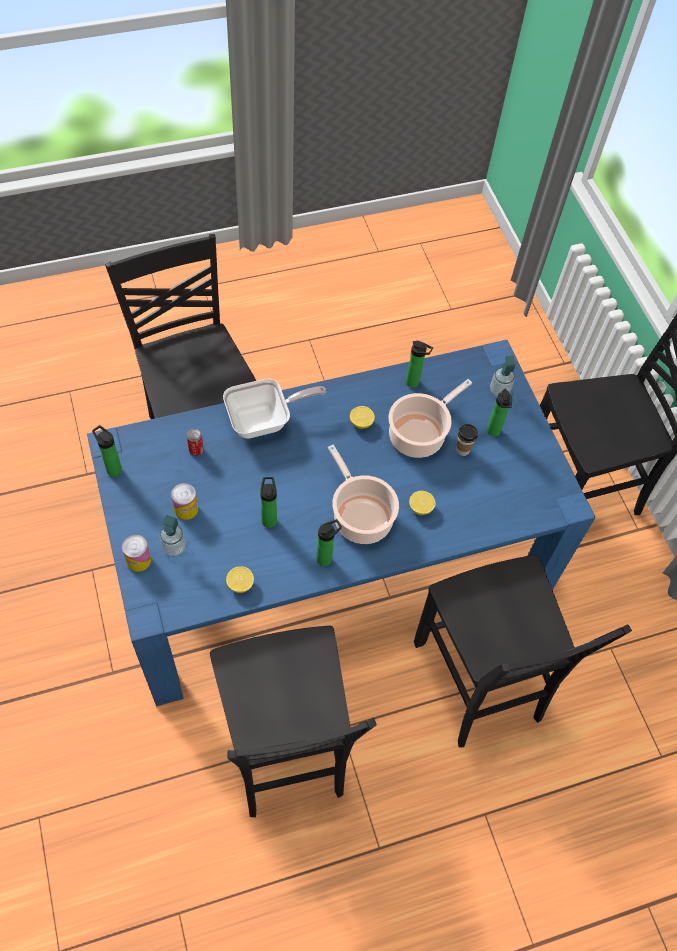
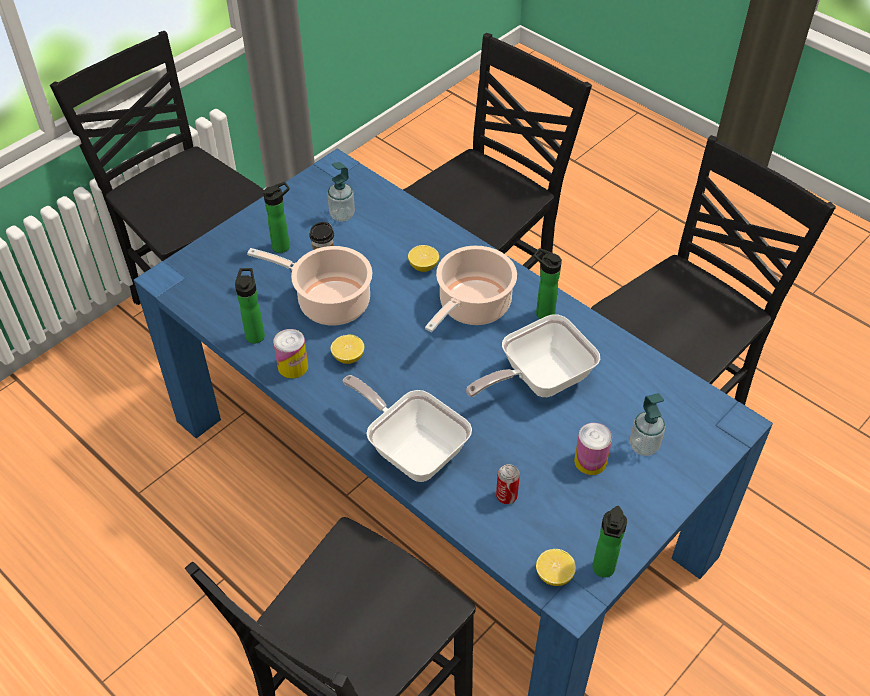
camera: 115 degrees left, 10 degrees down
can [122,535,151,572] -> can moved to [273,329,308,379]
lemon [226,566,254,593] -> lemon moved to [536,549,576,586]
bottle [260,477,277,528] -> frying pan [466,314,600,397]
soap dispenser [490,356,515,397] -> soap dispenser moved to [327,162,355,222]

